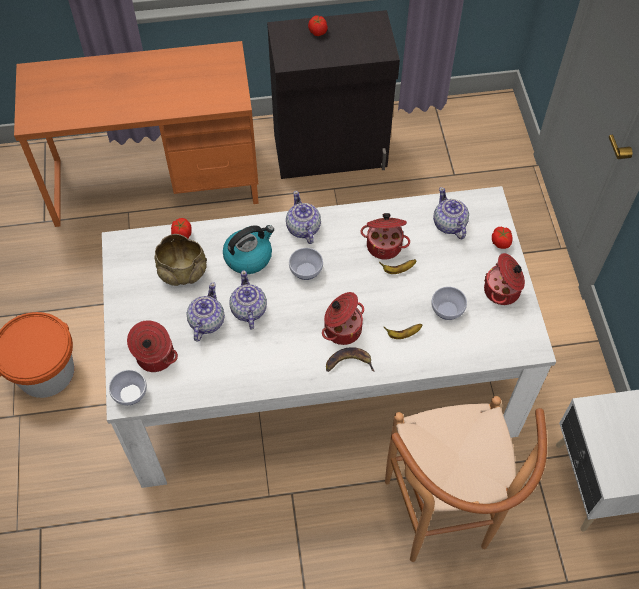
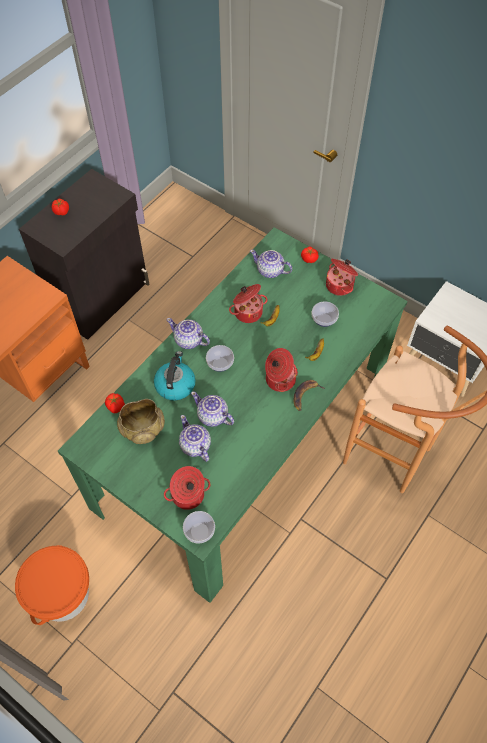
camera: 45 degrees left, 0 degrees up
white dining table [102,186,556,488] -> green dining table [58,227,408,603]

